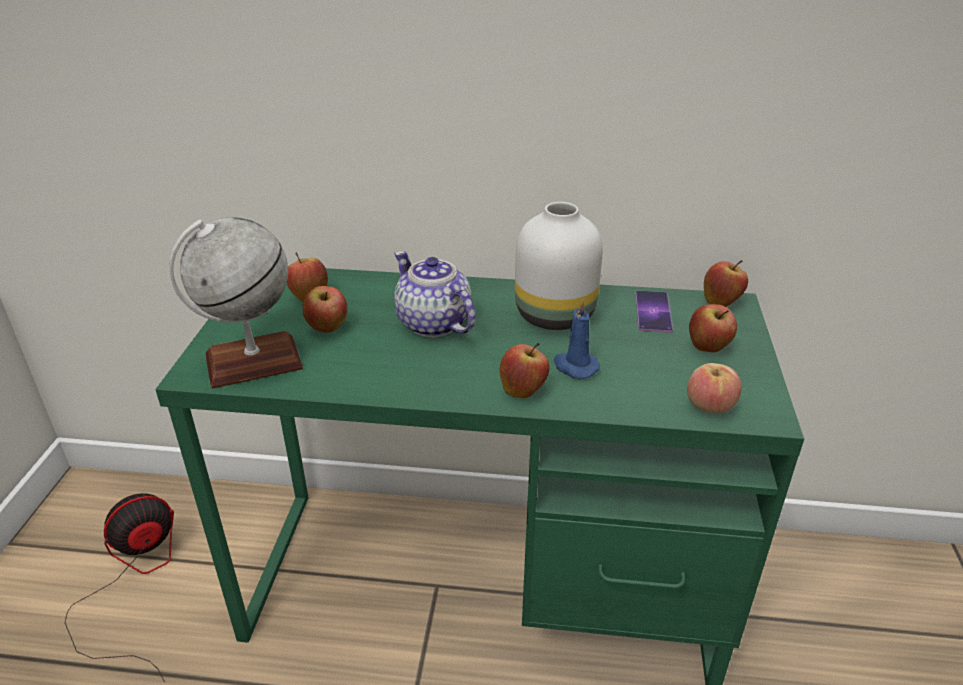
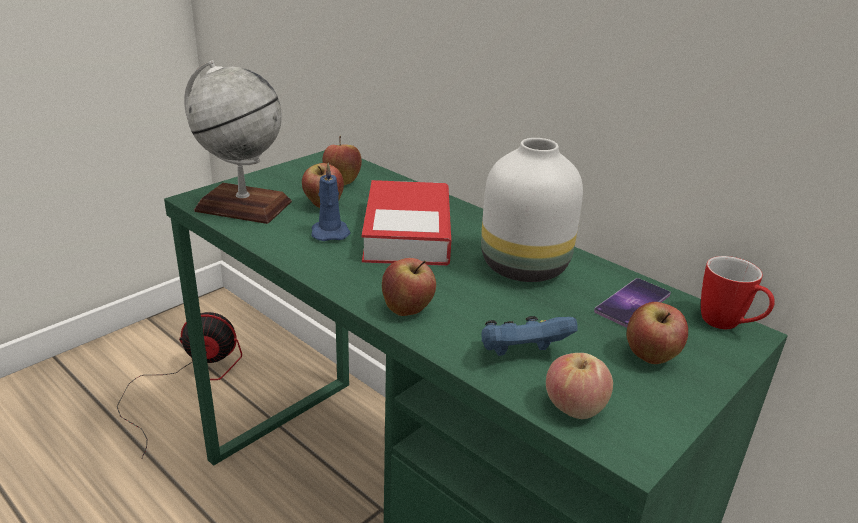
camera: 35 degrees right, 5 degrees down
teapot [394,251,476,337] -> book [362,180,451,266]
blue candle [554,299,600,379] -> blue candle moved to [311,163,350,241]
apple [704,260,748,307] -> mug [701,256,775,329]
none -> blue game controller [482,316,578,356]

